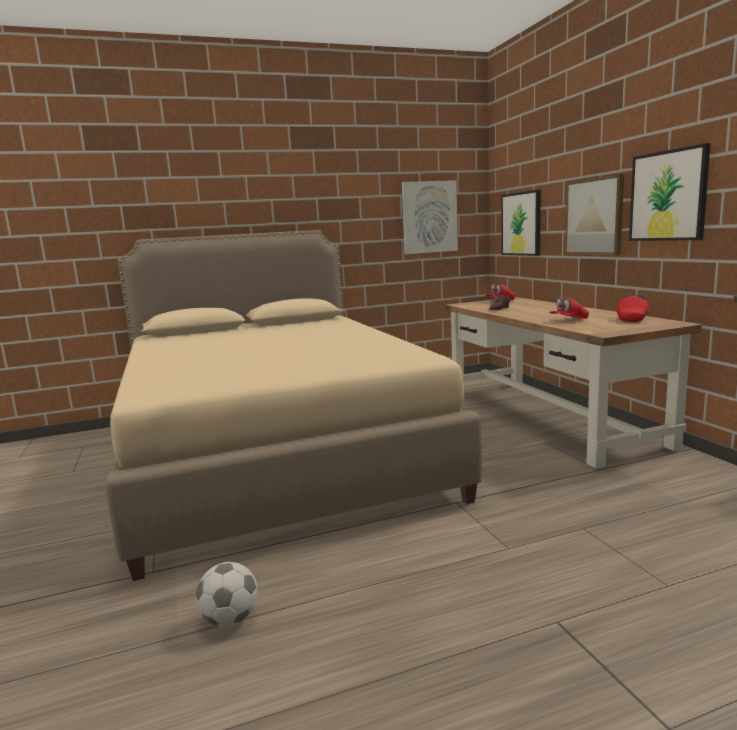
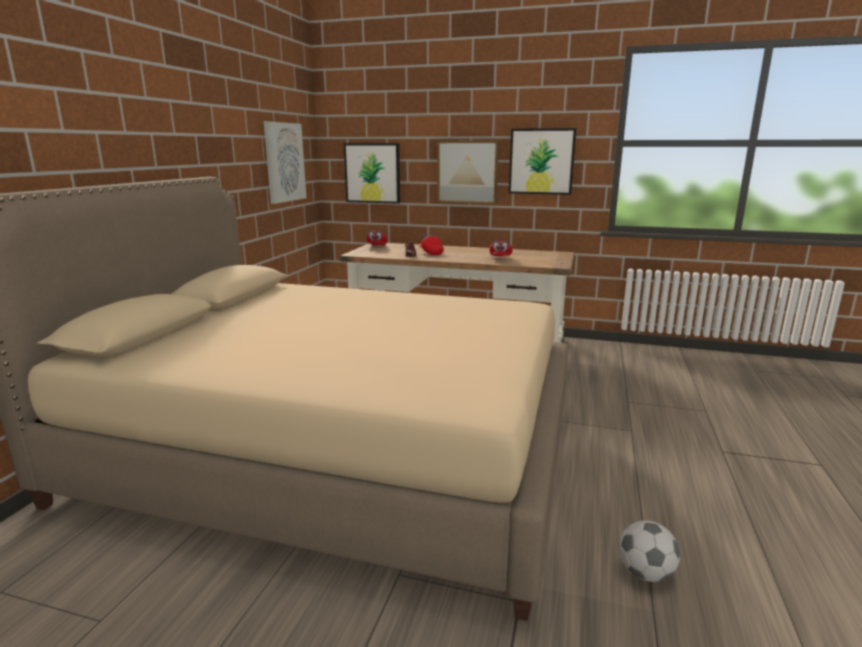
camera: 55 degrees left, 5 degrees up
red cap [617,294,649,322] -> red cap moved to [419,234,444,255]

